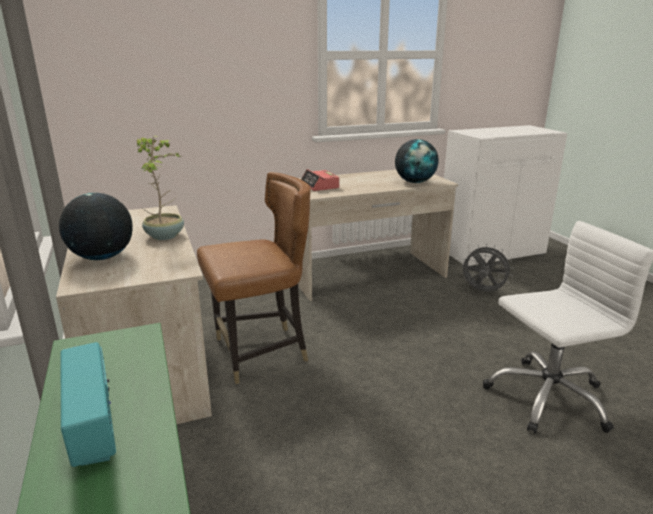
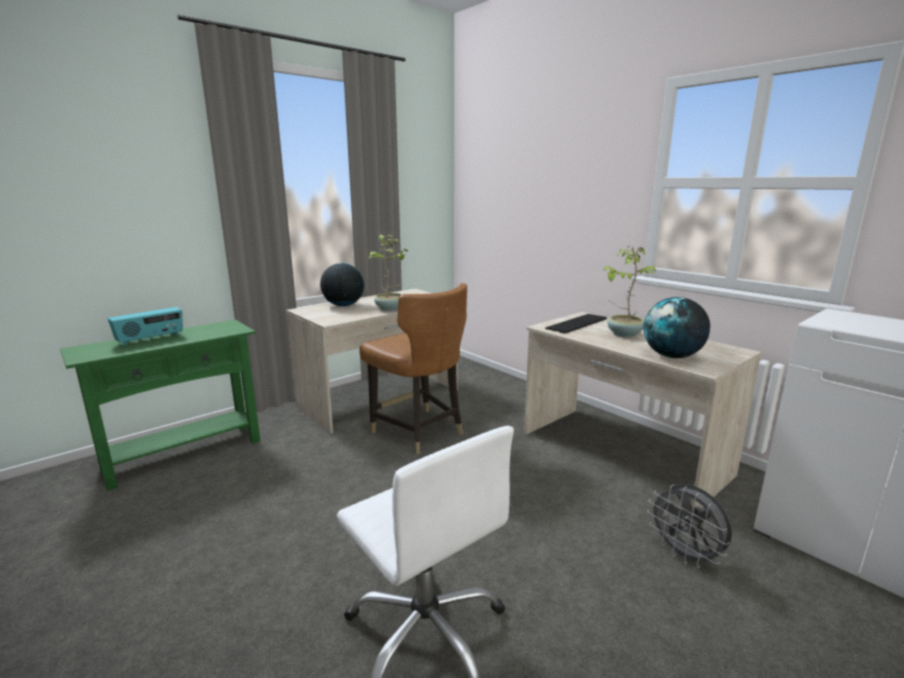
camera: 70 degrees right, 5 degrees down
alarm clock [301,169,339,191] -> keyboard [545,314,607,334]
grey fan [462,244,514,292] -> grey fan turned 135 degrees clockwise [647,484,732,568]
none -> potted plant [603,246,656,337]

